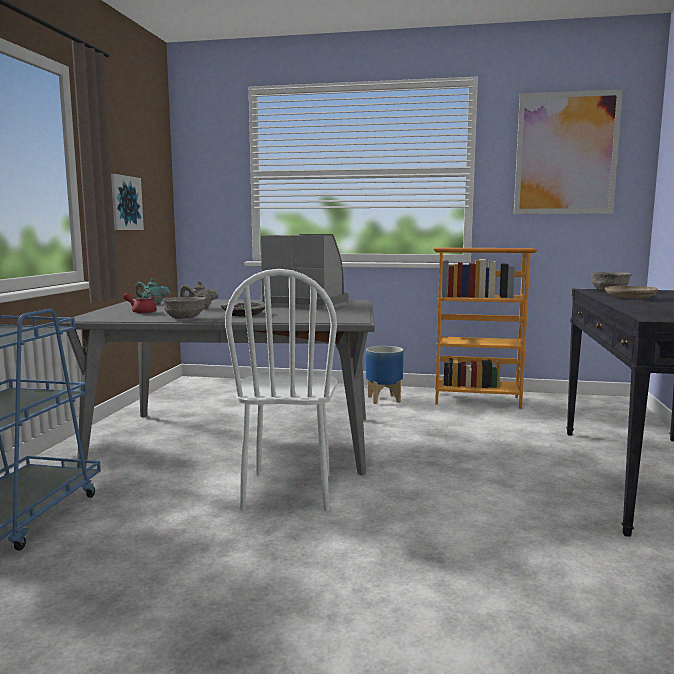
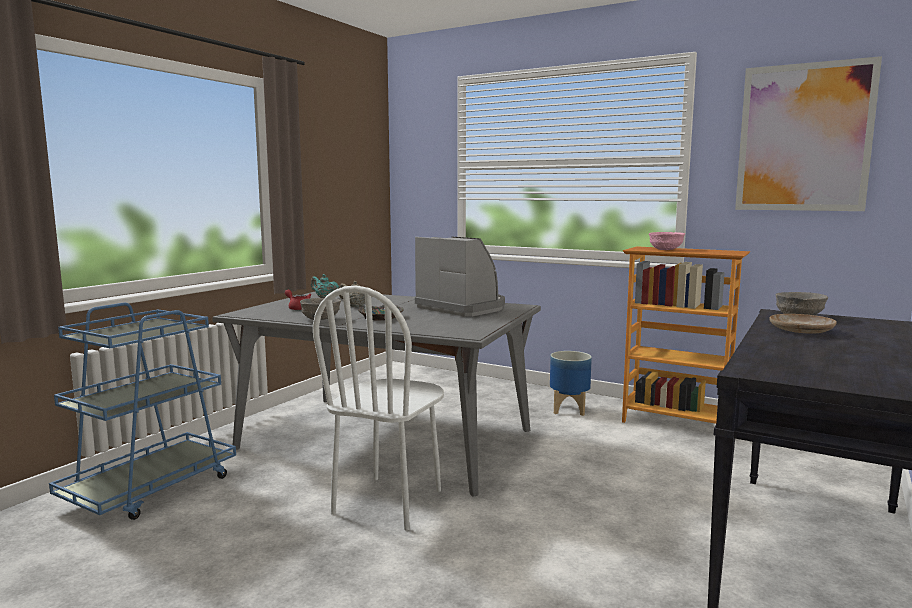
camera: 20 degrees right, 0 degrees up
picture [111,174,144,230] -> none
none -> pink bowl [649,232,685,250]

